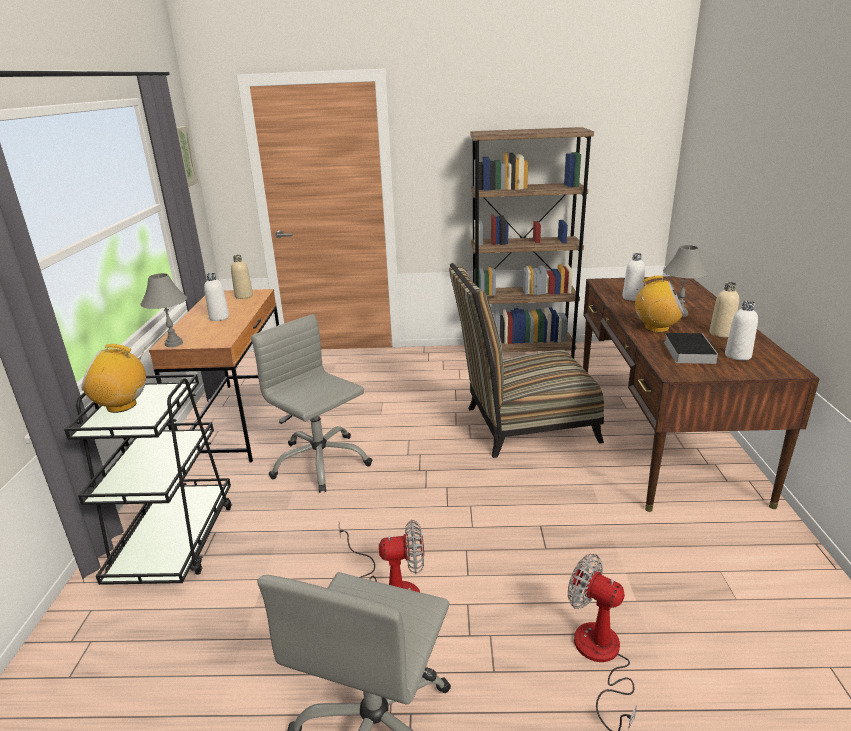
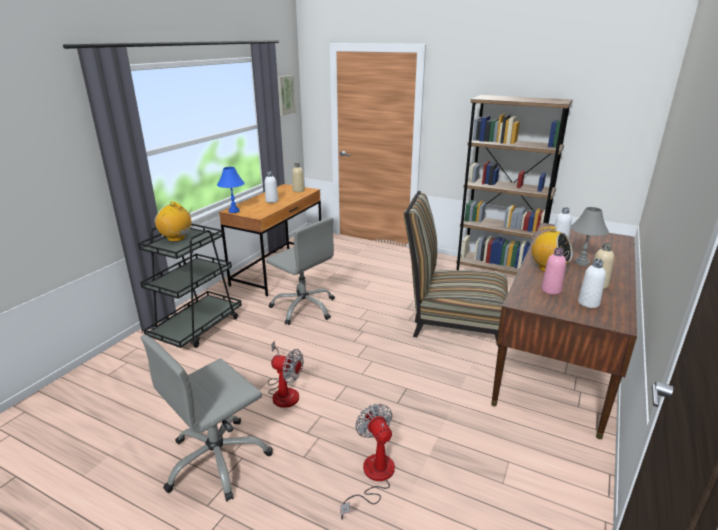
camera: 25 degrees right, 0 degrees up
grey table lamp [141,273,187,347] -> blue table lamp [217,167,245,213]
grey office chair [251,314,372,493] -> grey office chair turned 150 degrees clockwise [266,217,335,325]
book [664,333,719,364] -> pink bottle [541,248,566,295]

